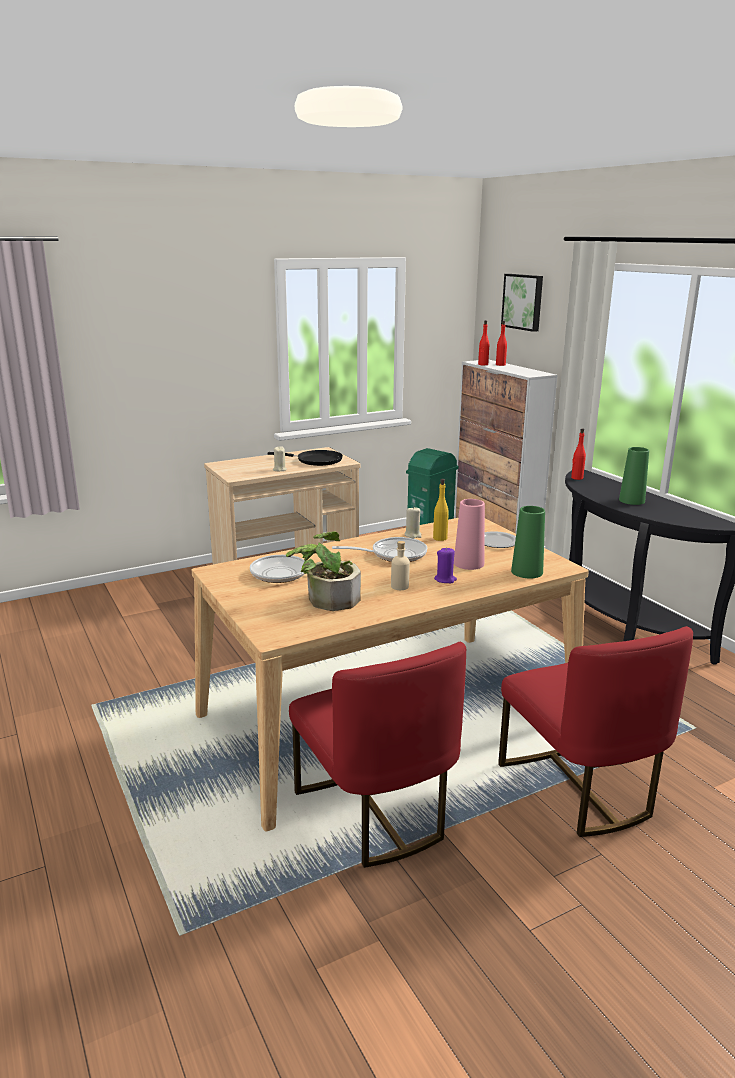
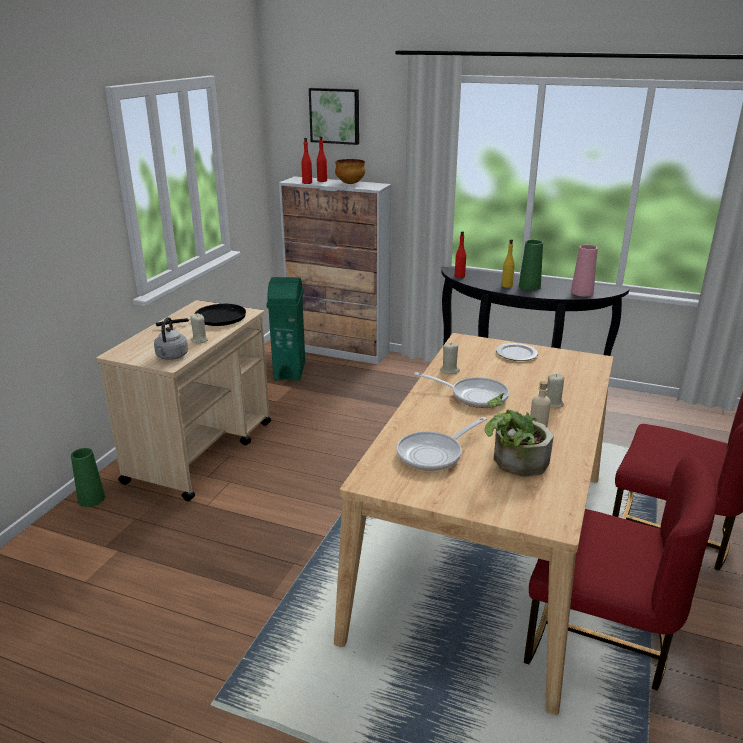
camera: 40 degrees left, 5 degrees up
frying pan [332,537,427,562] -> frying pan turned 75 degrees clockwise [414,372,509,408]
yellow bottle [433,479,449,541] -> yellow bottle moved to [502,239,515,288]
purple candle [434,547,457,583] -> beige candle [546,374,564,408]
pink vase [454,499,485,570] -> pink vase moved to [571,245,598,297]
green vase [511,506,545,578] -> green vase moved to [71,448,105,507]
none -> grey kettle [154,317,188,360]
none -> bowl [335,159,365,184]

